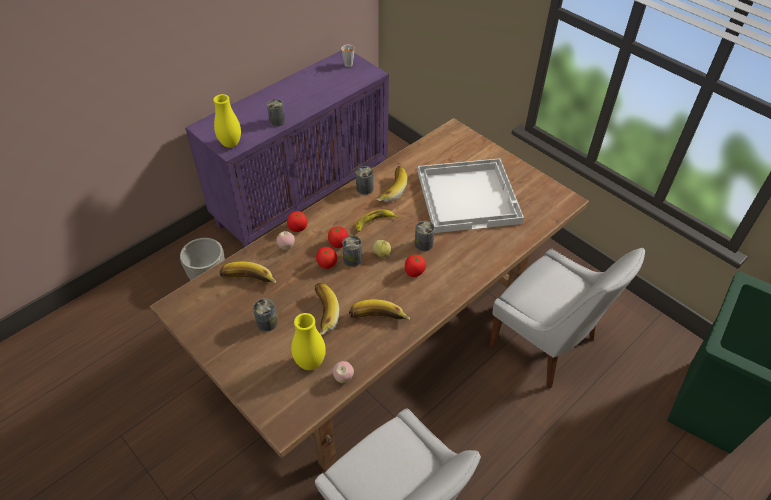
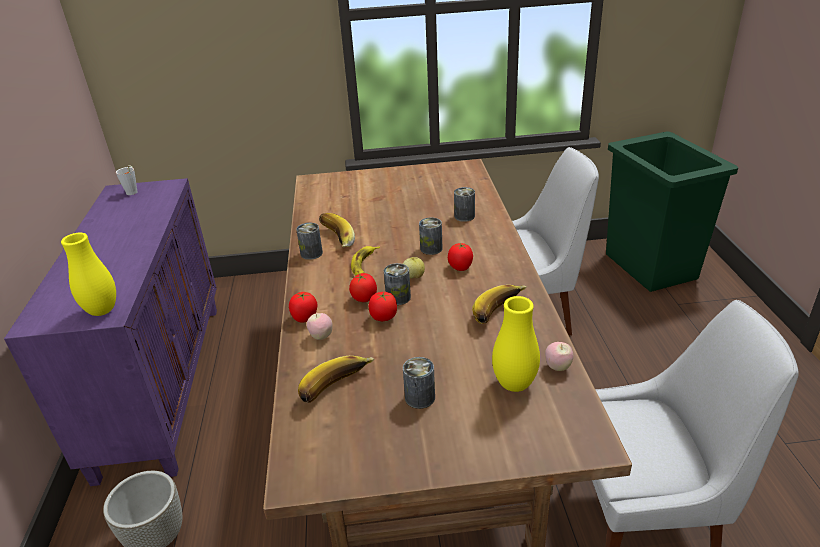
camera: 50 degrees left, 15 degrees down
can [267,99,286,126] -> can moved to [454,187,475,222]
banana [315,283,339,335] -> none
white tray [418,158,524,233] -> none

